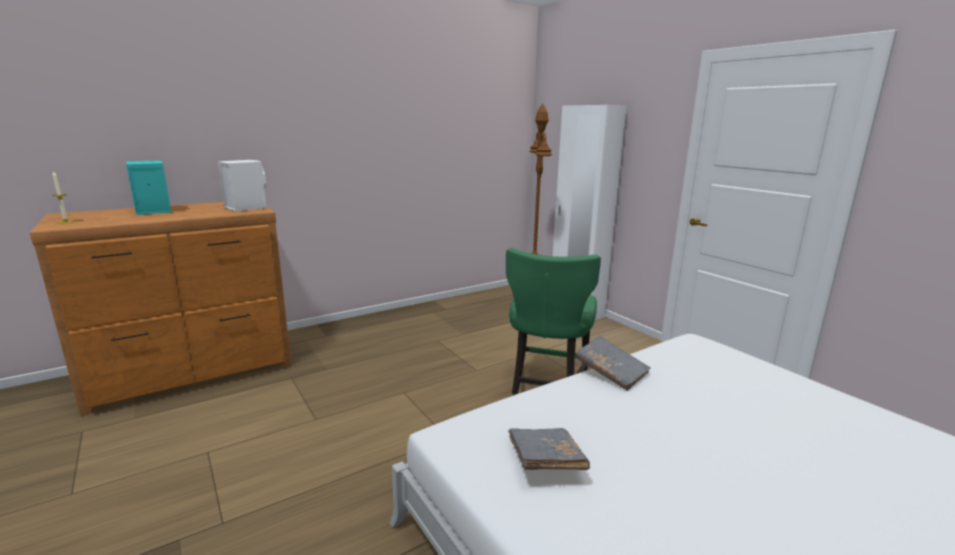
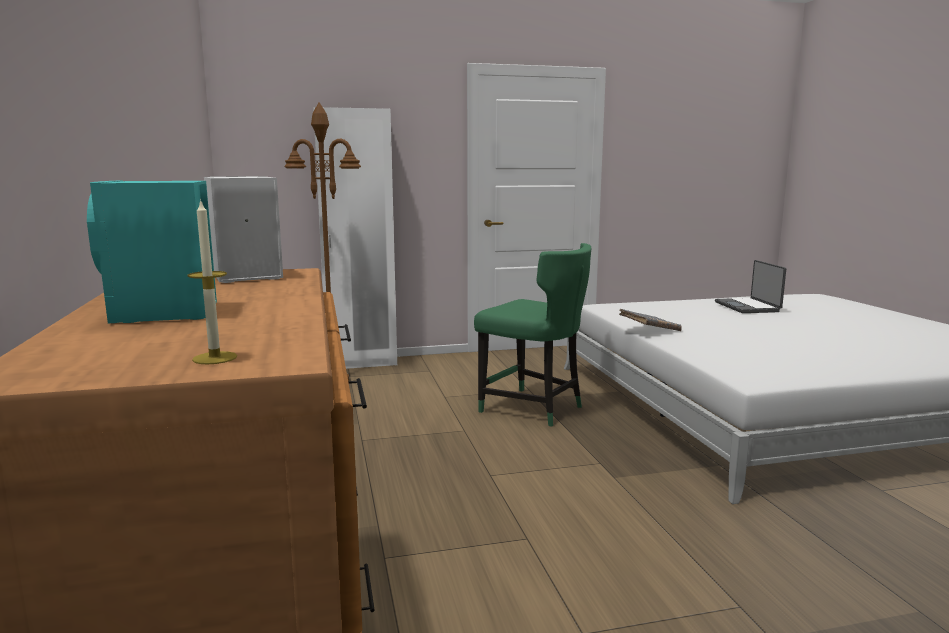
camera: 70 degrees left, 5 degrees down
grey book [508,428,590,470] -> none
none -> laptop [715,260,786,313]

